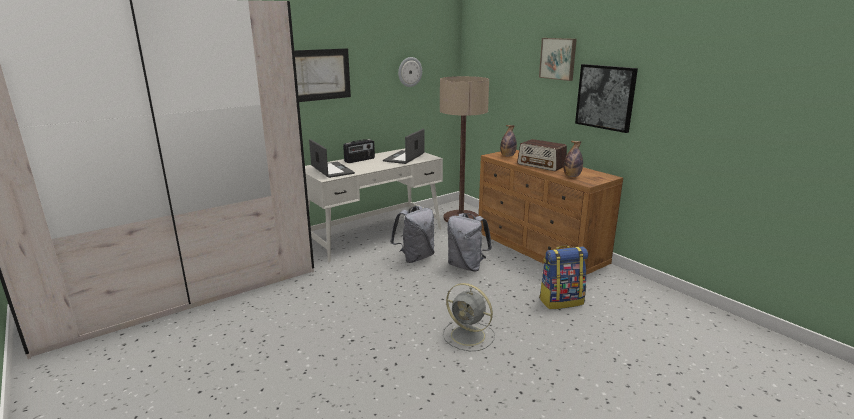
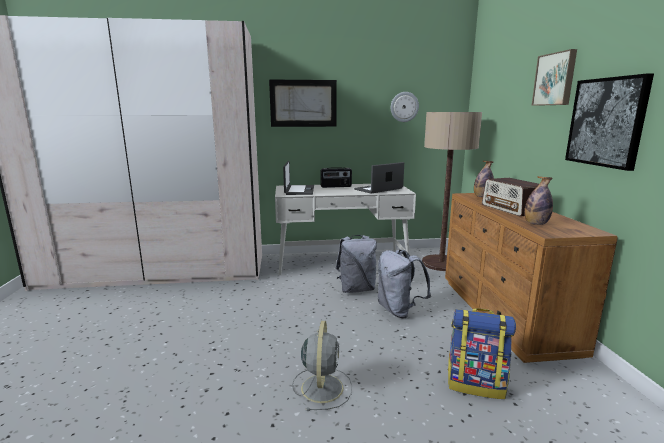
camera: 30 degrees right, 5 degrees down
grey fan [443,283,495,351] -> grey fan turned 150 degrees counterclockwise [292,321,352,411]

